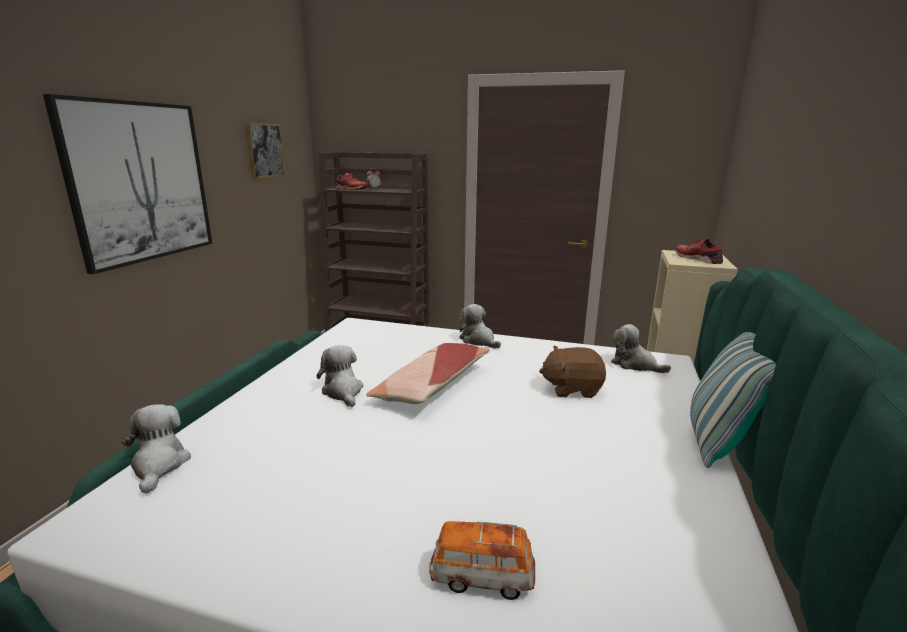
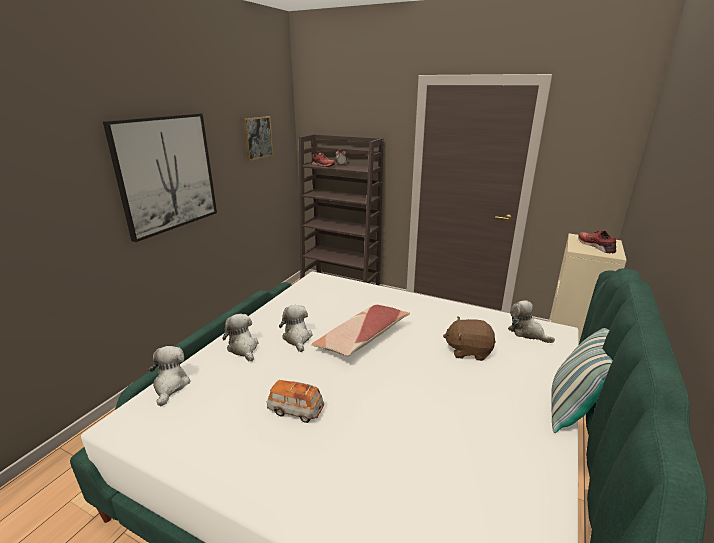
camera: 10 degrees right, 5 degrees up
toy car [429,521,535,600] -> toy car moved to [266,380,324,423]
plush toy [459,304,501,349] -> plush toy moved to [222,314,258,362]

